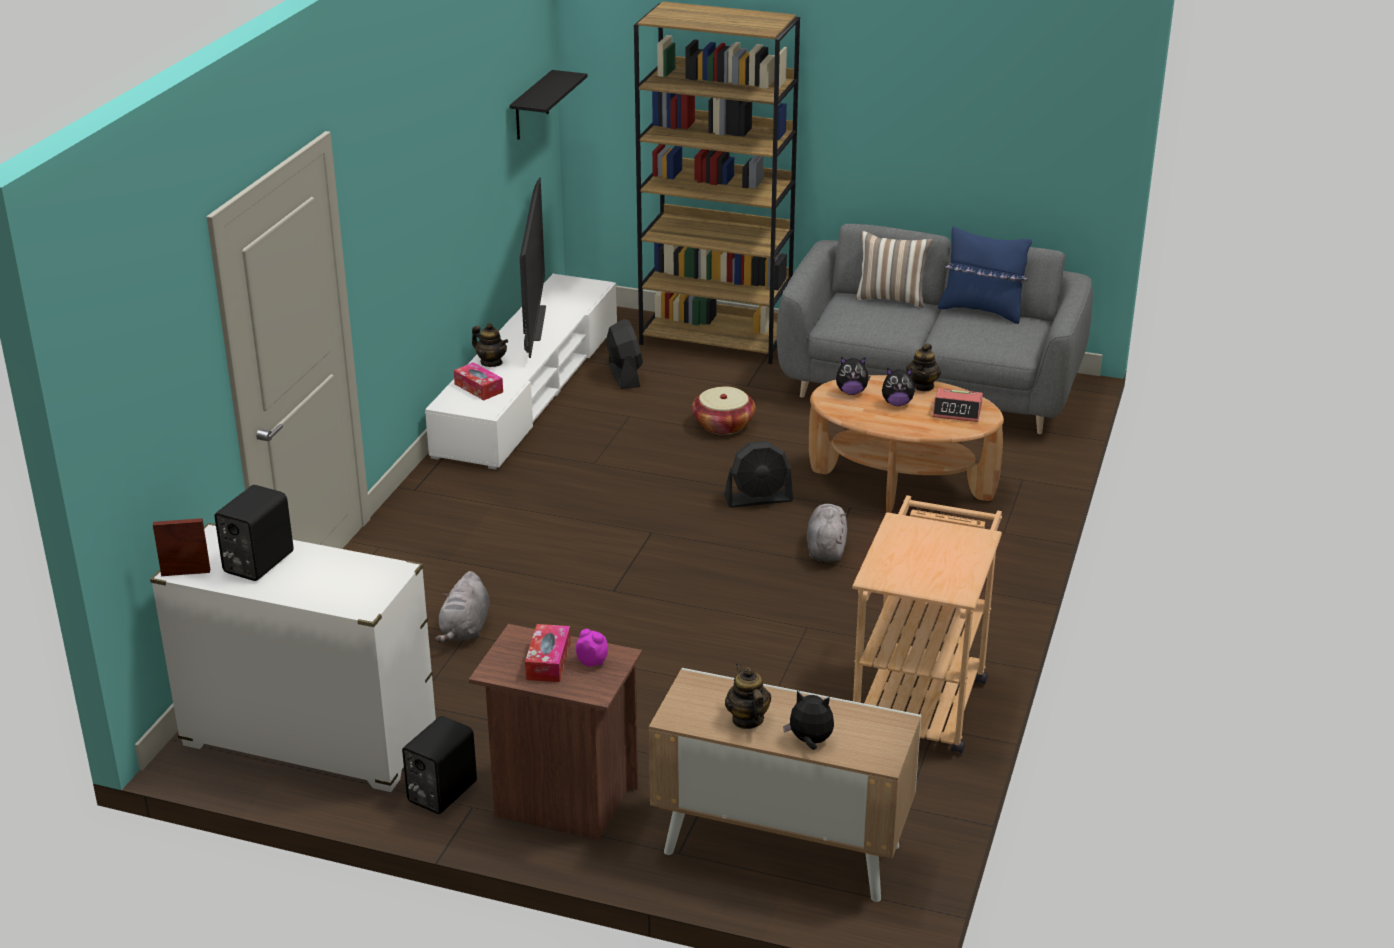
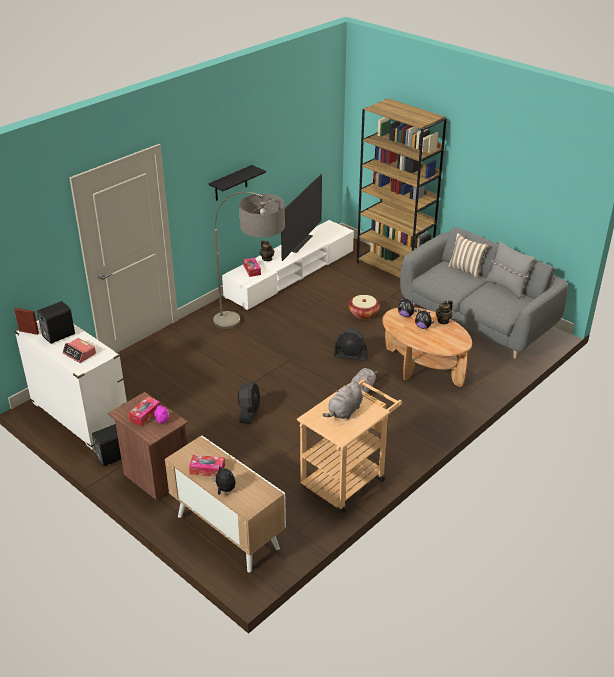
camera: 25 degrees right, 5 degrees up
grey plush toy [435,571,490,643] -> grey plush toy moved to [322,381,363,419]
black shelf [509,70,588,140] -> black shelf moved to [209,165,266,201]
black fan [606,319,643,389] -> black fan moved to [237,382,260,424]
teapot [725,663,771,729] -> tissue box [189,455,225,477]
alarm clock [932,388,983,422] -> alarm clock moved to [62,338,96,363]
blue pillow [938,226,1032,324] -> grey pillow [485,241,535,299]
none -> floor lamp [213,192,285,329]

